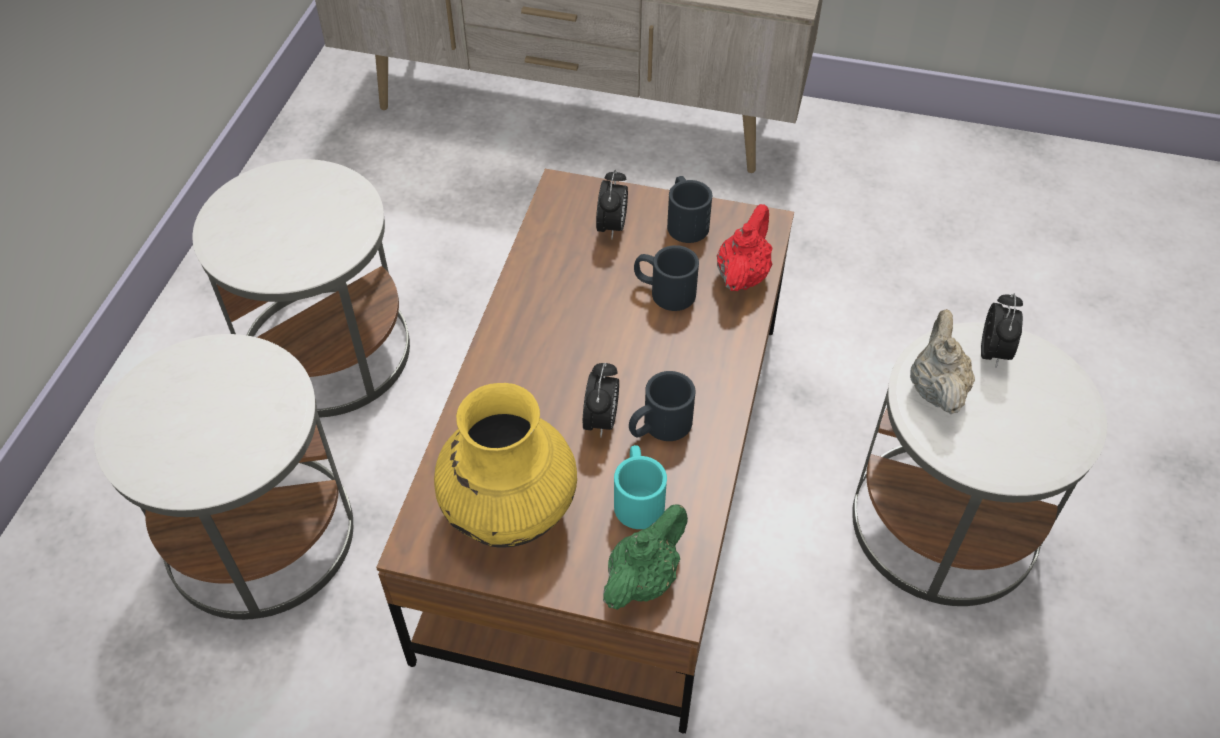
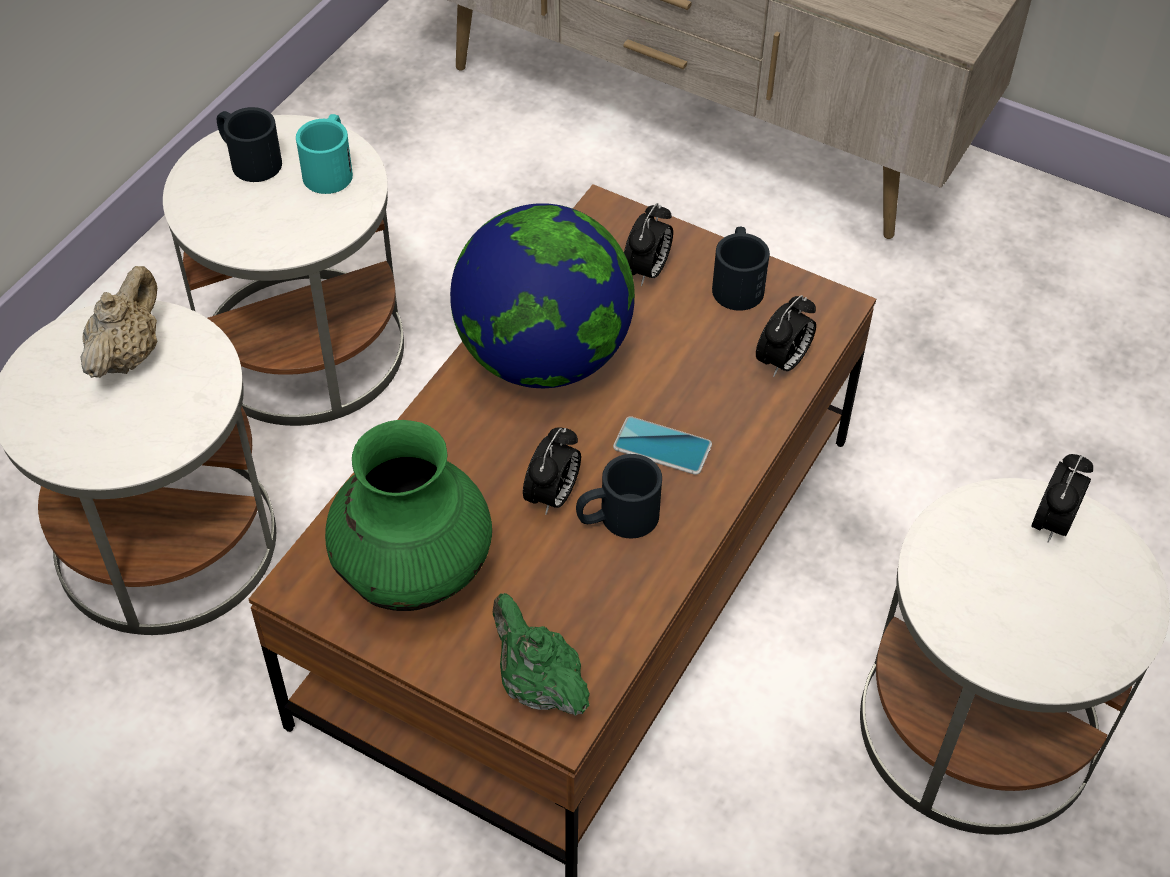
camera: 15 degrees right, 0 degrees up
yellow vase [434,383,577,547] -> green vase [325,420,492,611]
green teapot [603,504,688,610] -> green teapot turned 90 degrees counterclockwise [493,593,590,716]
turquoise mug [614,445,667,529] -> turquoise mug moved to [296,114,353,194]
black mug [634,245,699,311] -> black mug moved to [217,107,282,182]
red teapot [717,204,773,291] -> alarm clock [756,295,816,377]
beige teapot [910,309,975,414] -> beige teapot moved to [81,266,157,378]
none -> globe [450,203,635,388]
none -> phone [613,416,712,475]

